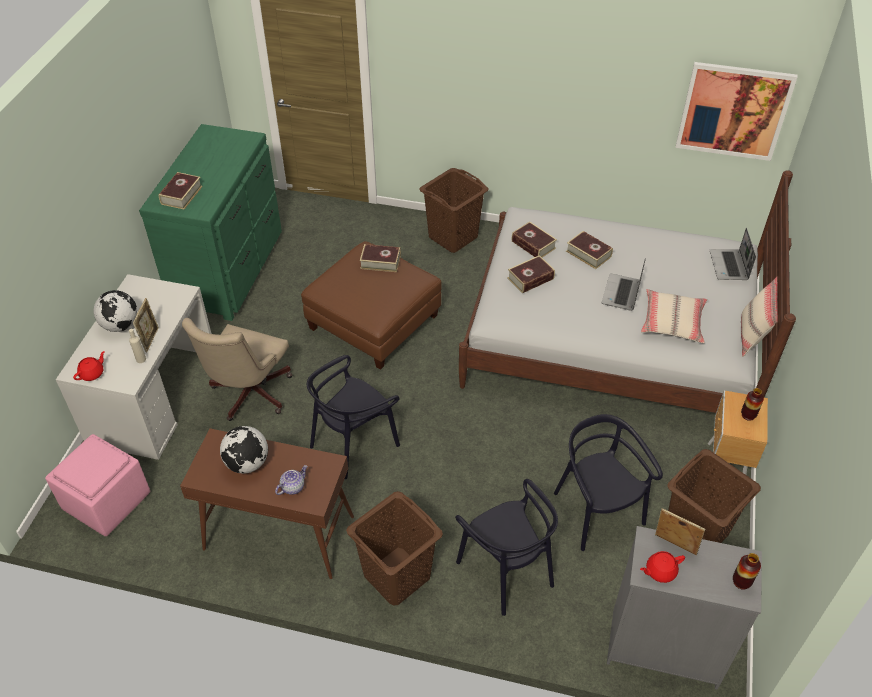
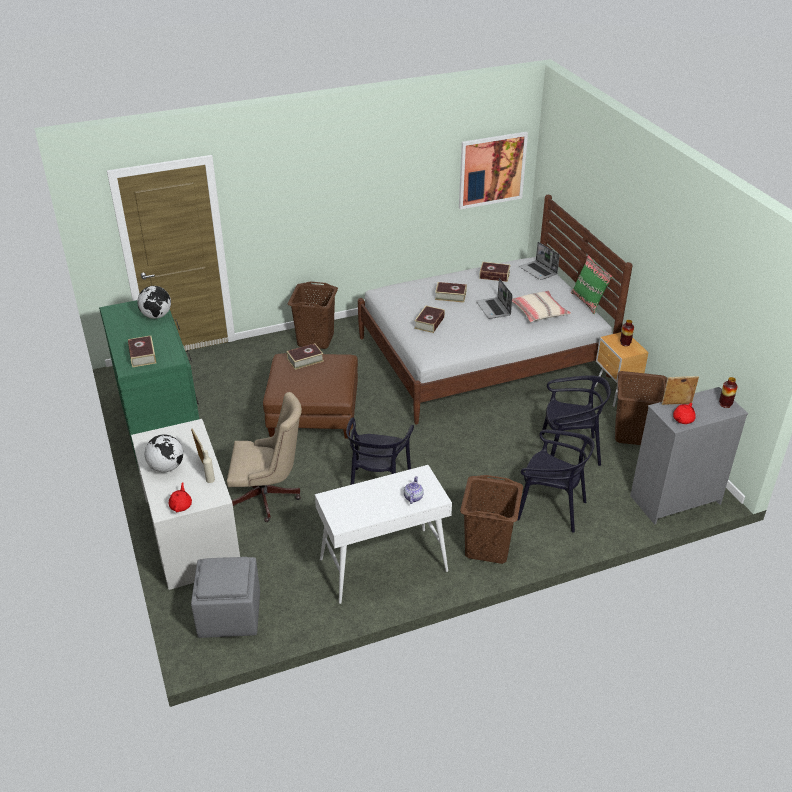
camera: 35 degrees left, 10 degrees down
pink ottoman [45,434,150,536] -> grey ottoman [191,557,260,638]
brown console table [180,428,354,579] -> white console table [315,465,452,604]
beige office chair [182,318,293,421] -> beige office chair turned 75 degrees counterclockwise [227,392,302,522]
globe [220,426,268,473] -> globe moved to [137,286,171,319]
book [512,222,557,257] -> book moved to [479,262,510,282]
black chair [554,414,663,551] -> black chair turned 150 degrees clockwise [542,376,611,466]
beige pillow [741,277,777,357] -> green pillow [571,255,613,314]

